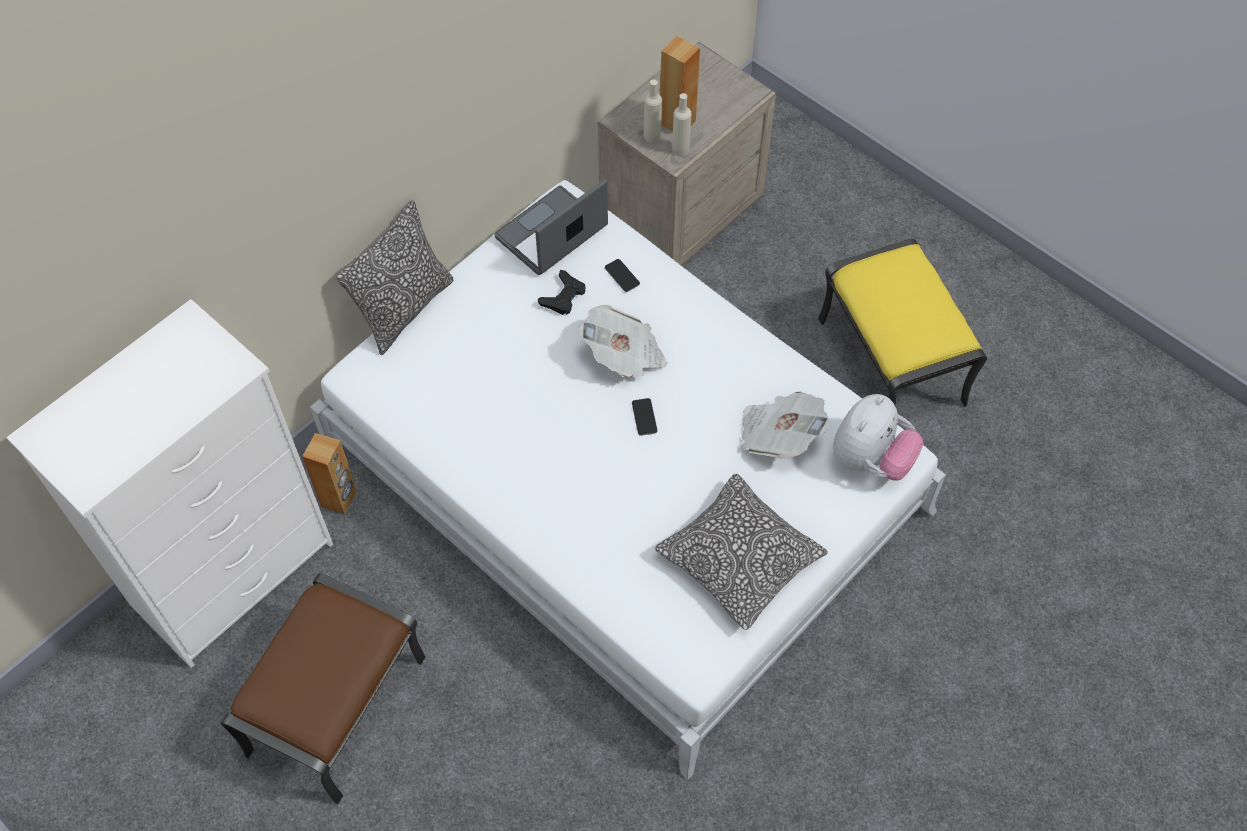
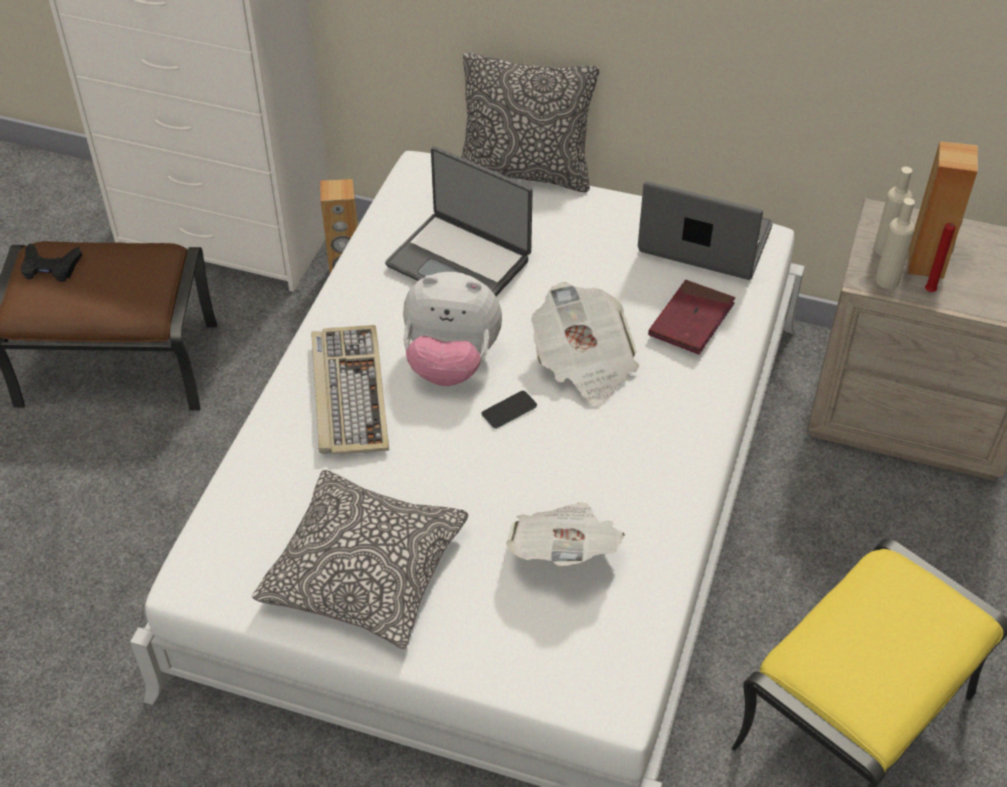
camera: 65 degrees right, 10 degrees down
black game controller [538,270,586,315] -> black game controller moved to [21,243,82,282]
phone [605,259,640,292] -> red book [648,280,735,355]
plush toy [833,394,923,481] -> plush toy moved to [403,272,502,386]
none -> keyboard [311,325,389,455]
none -> laptop [385,146,532,296]
none -> red candle [925,223,955,292]

